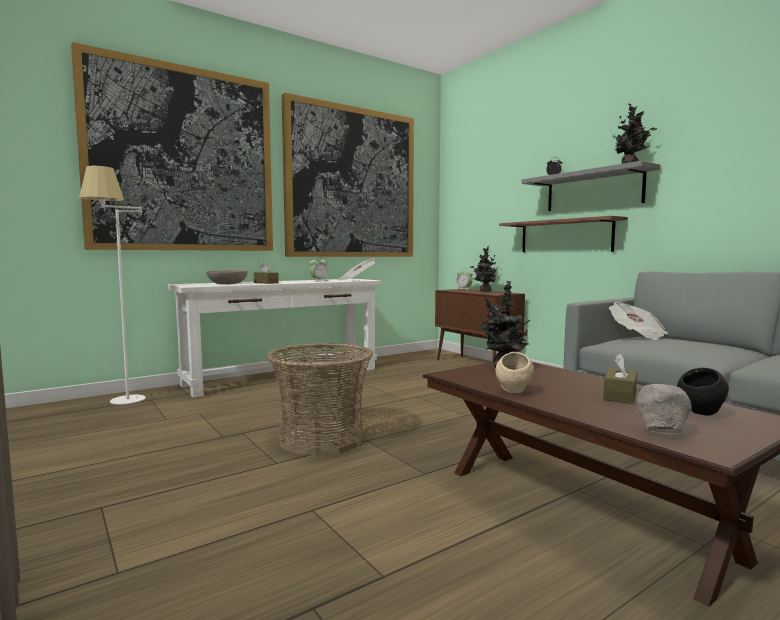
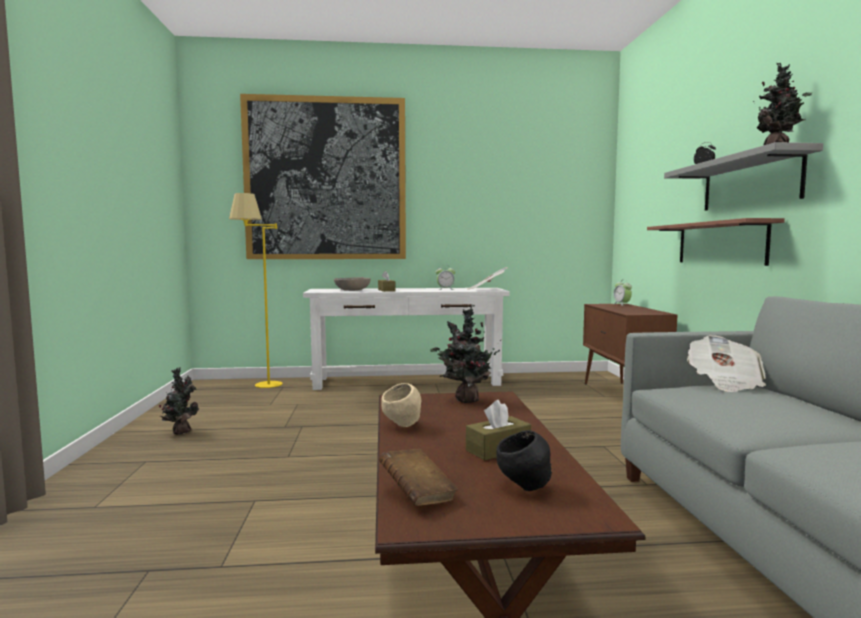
camera: 30 degrees right, 0 degrees up
white floor lamp [79,166,146,405] -> yellow floor lamp [229,193,283,388]
basket [266,343,373,456] -> none
picture [282,93,414,257] -> none
potted plant [470,246,499,292] -> potted plant moved to [159,367,199,434]
grey bowl [636,384,691,434] -> brown book [379,449,458,506]

